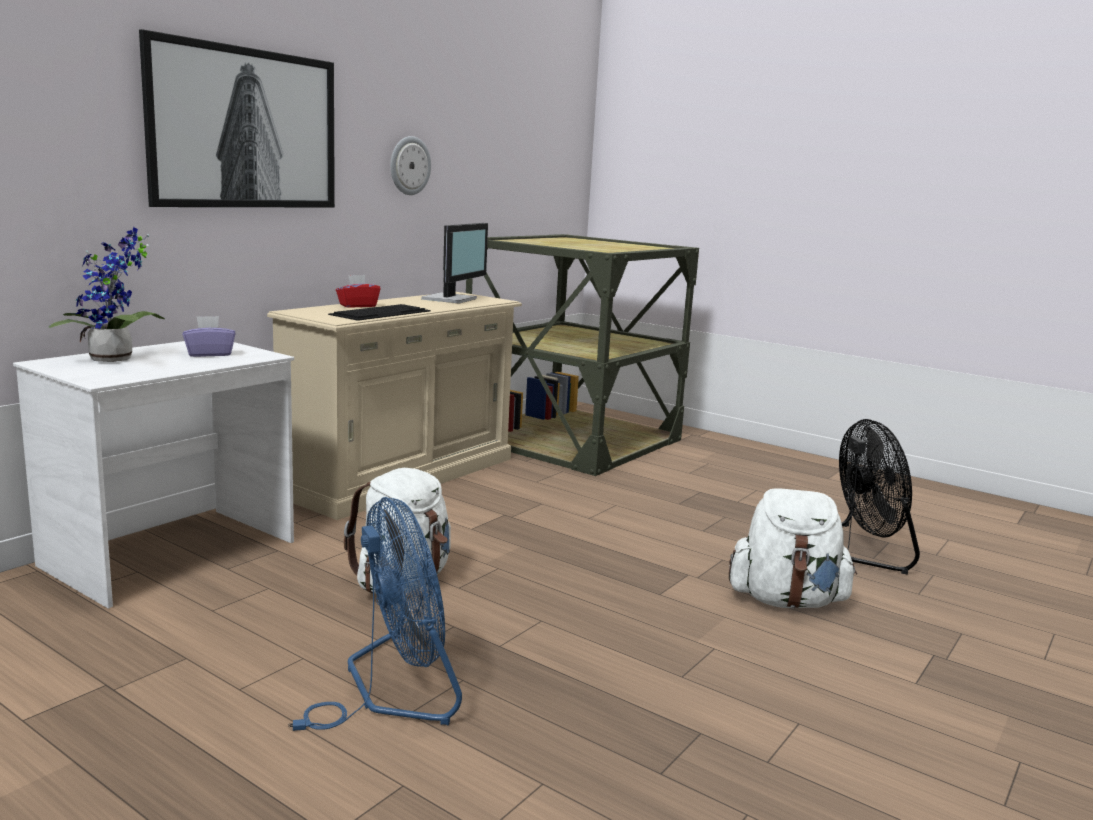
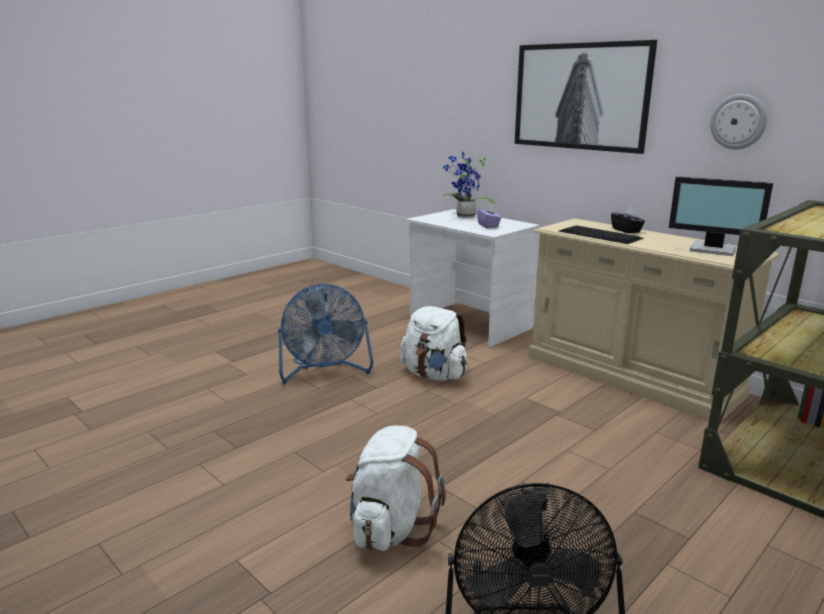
camera: 100 degrees right, 5 degrees up
red tissue box [336,275,381,308] -> black tissue box [611,206,645,233]

